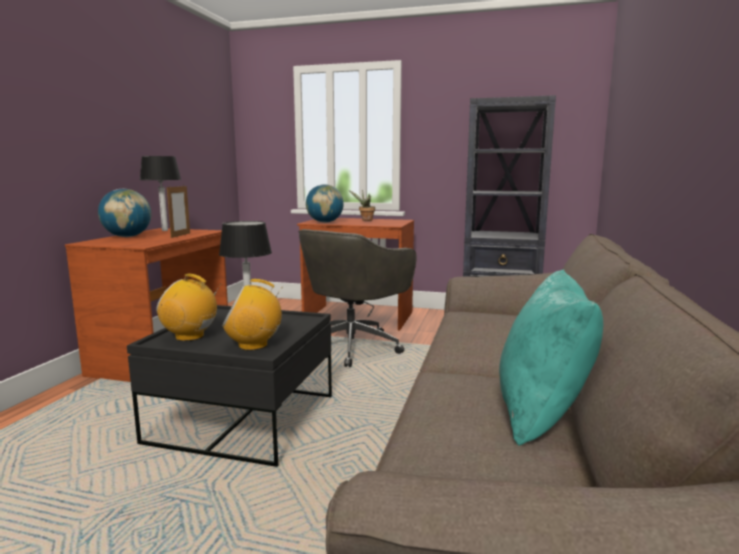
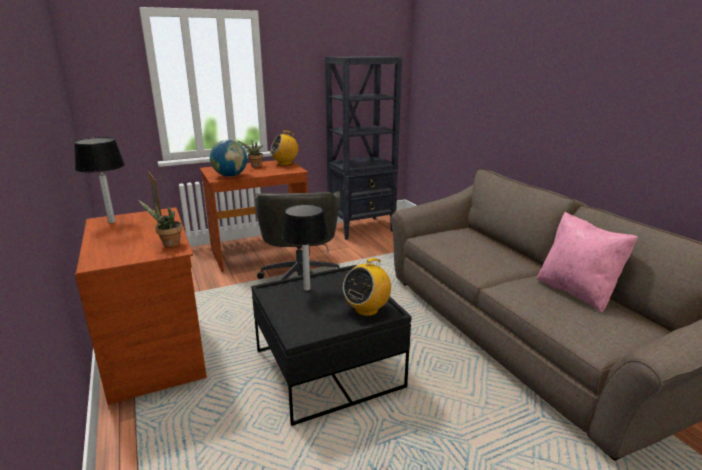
camera: 40 degrees left, 10 degrees up
globe [98,189,151,237] -> none
radio [156,274,221,341] -> radio moved to [270,131,298,165]
turquoise pillow [499,269,603,446] -> pink pillow [537,212,638,313]
none -> potted plant [138,200,182,247]

